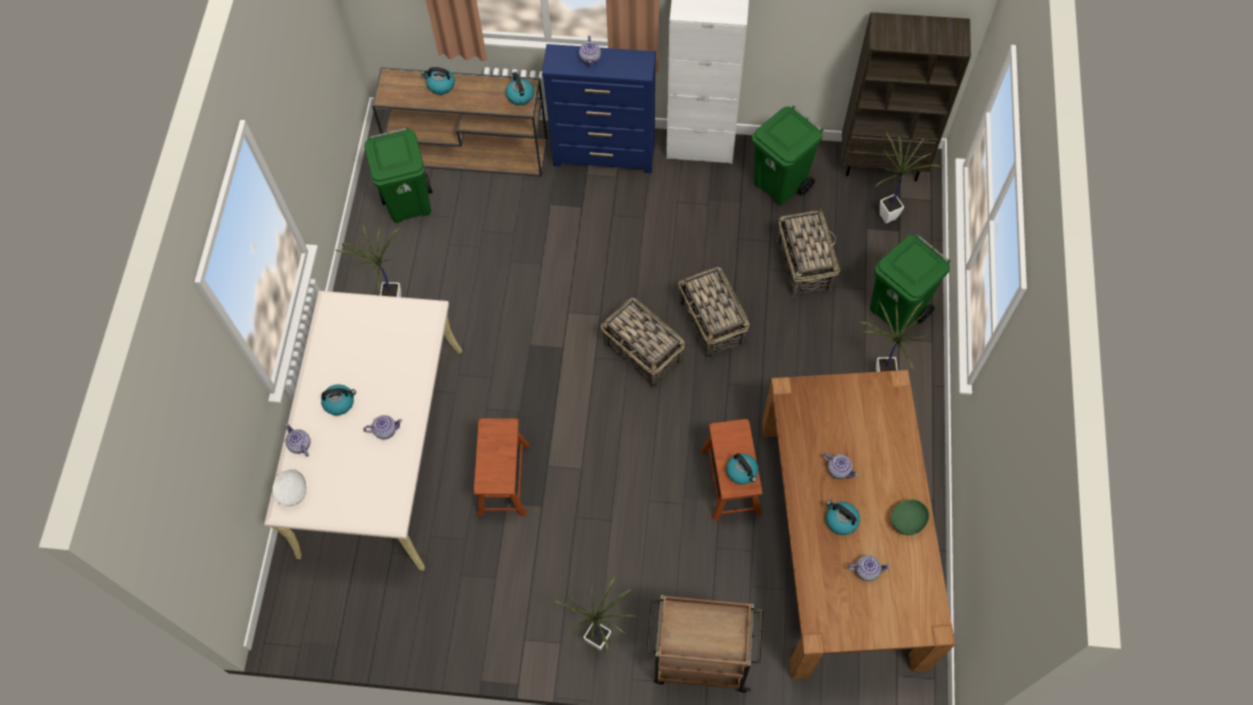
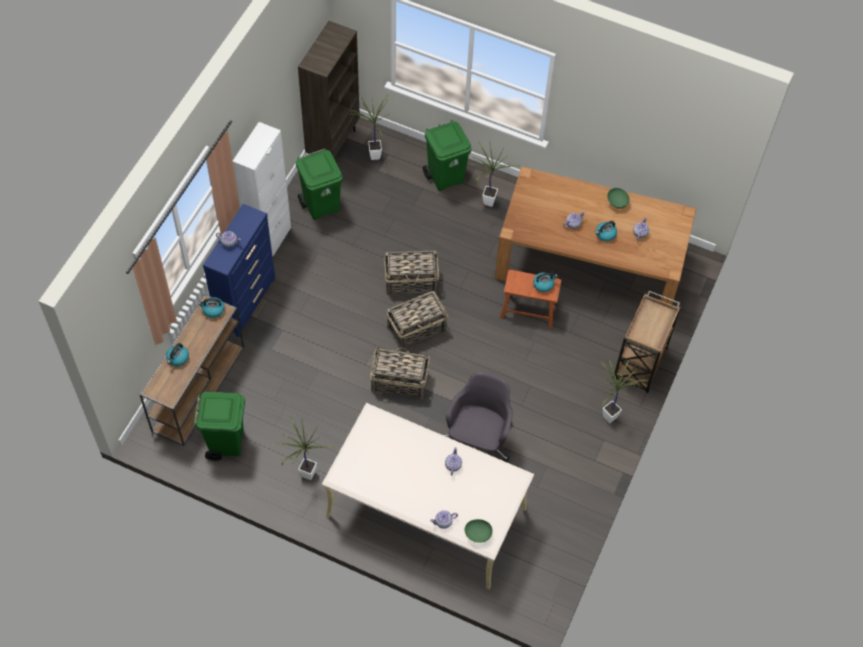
camera: 75 degrees left, 5 degrees down
white bowl [272,469,307,506] -> green bowl [464,519,493,543]
kettle [321,384,356,415] -> none
brown stool [474,418,530,516] -> grey office chair [444,372,513,462]
basket [777,208,840,297] -> basket moved to [370,347,430,399]

